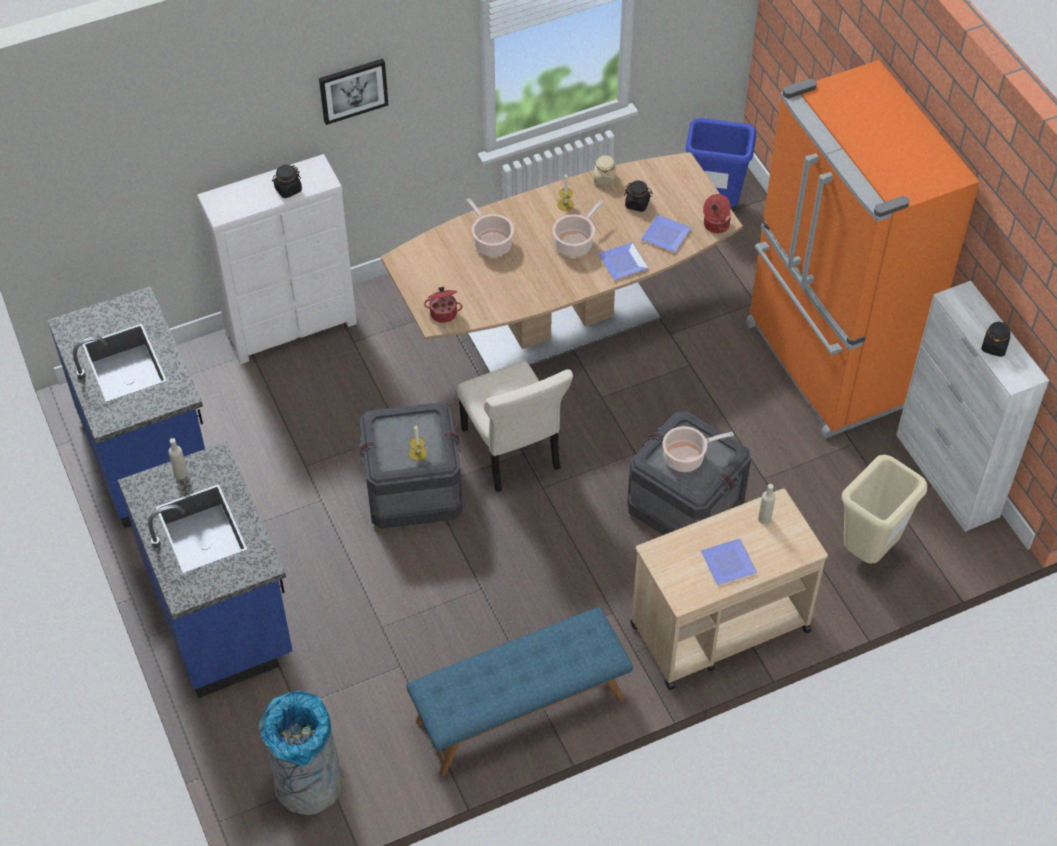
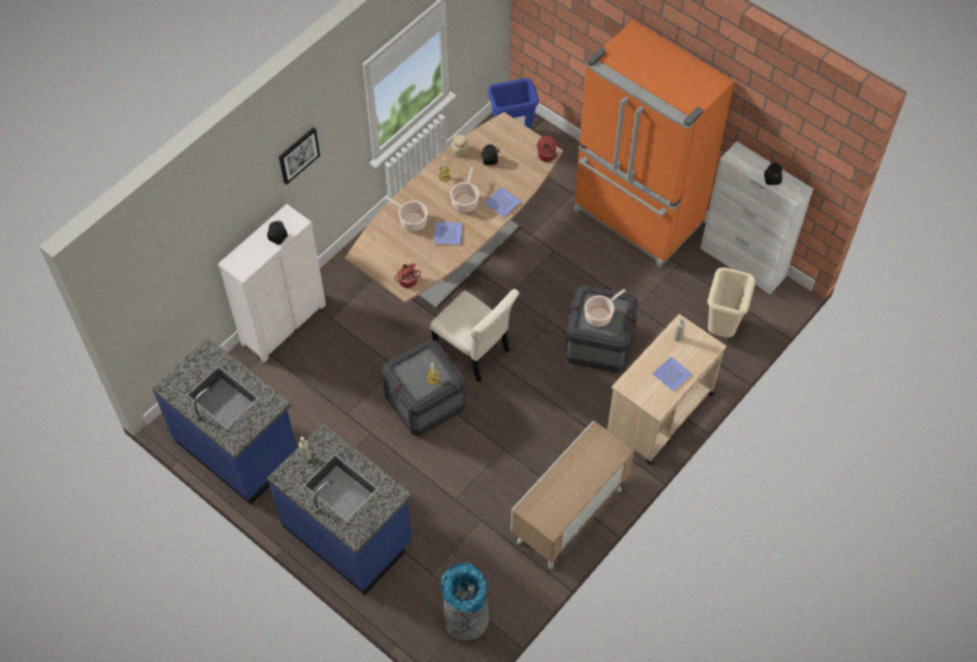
camera: 25 degrees left, 5 degrees up
blue bench [406,607,633,776] -> cabinet [511,420,635,569]
plate [641,215,691,252] -> plate moved to [434,222,463,245]

